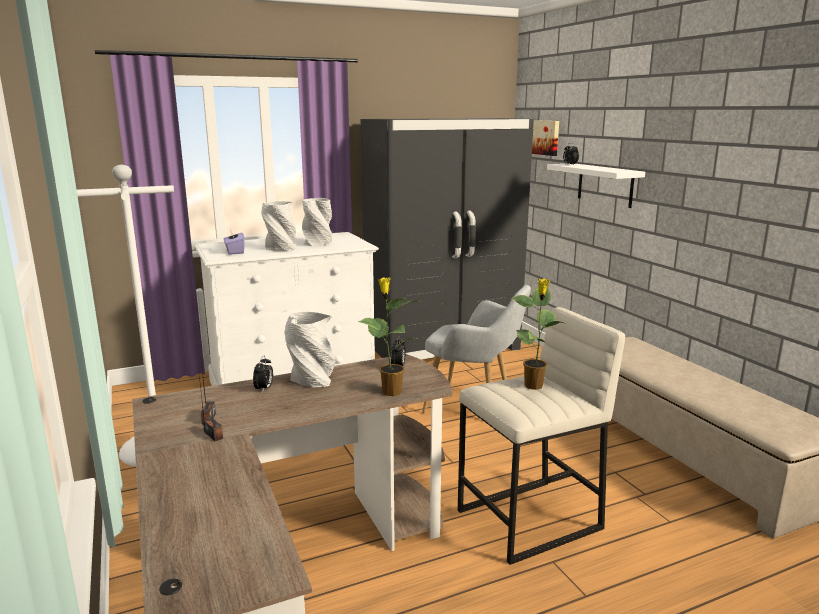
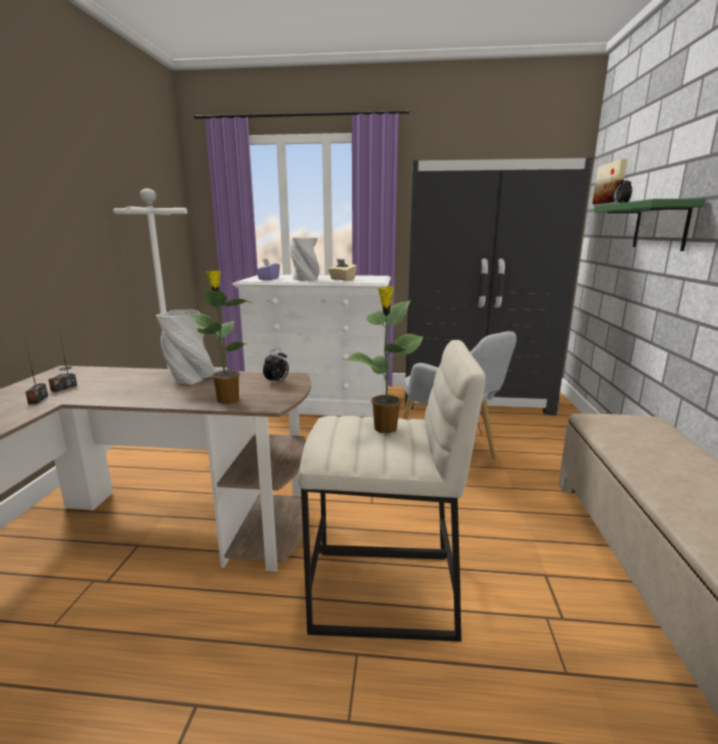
camera: 30 degrees right, 0 degrees up
alarm clock [253,356,273,393] -> none
grey vase [302,198,332,246] -> beige tissue box [328,259,357,280]
white shelf [547,164,645,208] -> green shelf [594,198,706,251]

